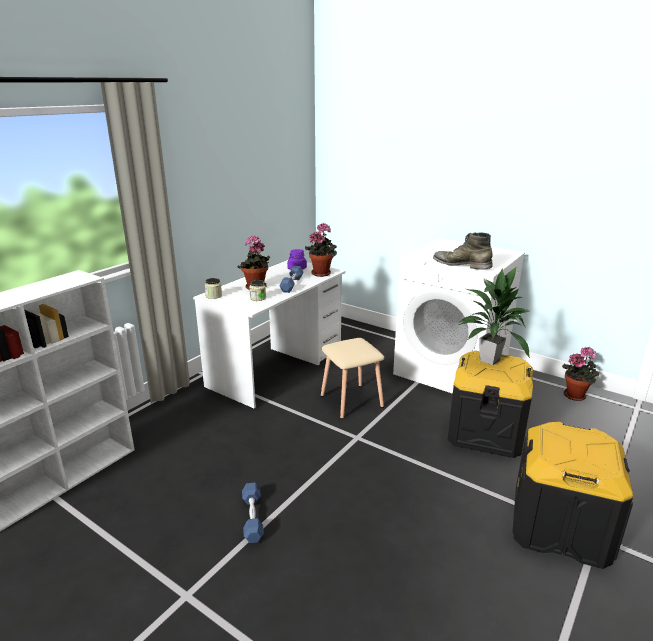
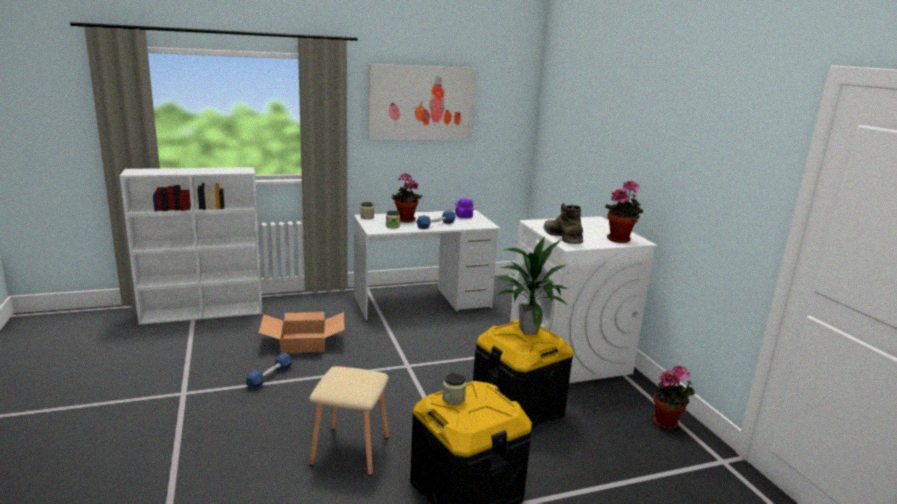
camera: 35 degrees right, 5 degrees down
potted plant [305,223,337,277] -> potted plant moved to [605,181,643,243]
beige stool [321,338,384,419] -> beige stool moved to [309,366,389,476]
none -> cardboard box [259,312,344,353]
none -> picture [368,64,476,140]
none -> jar [442,373,466,405]

